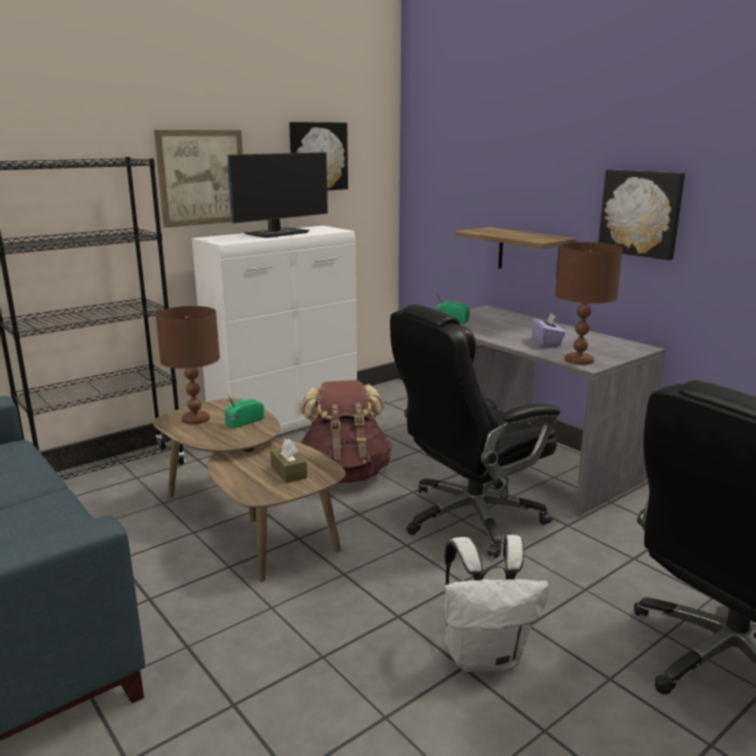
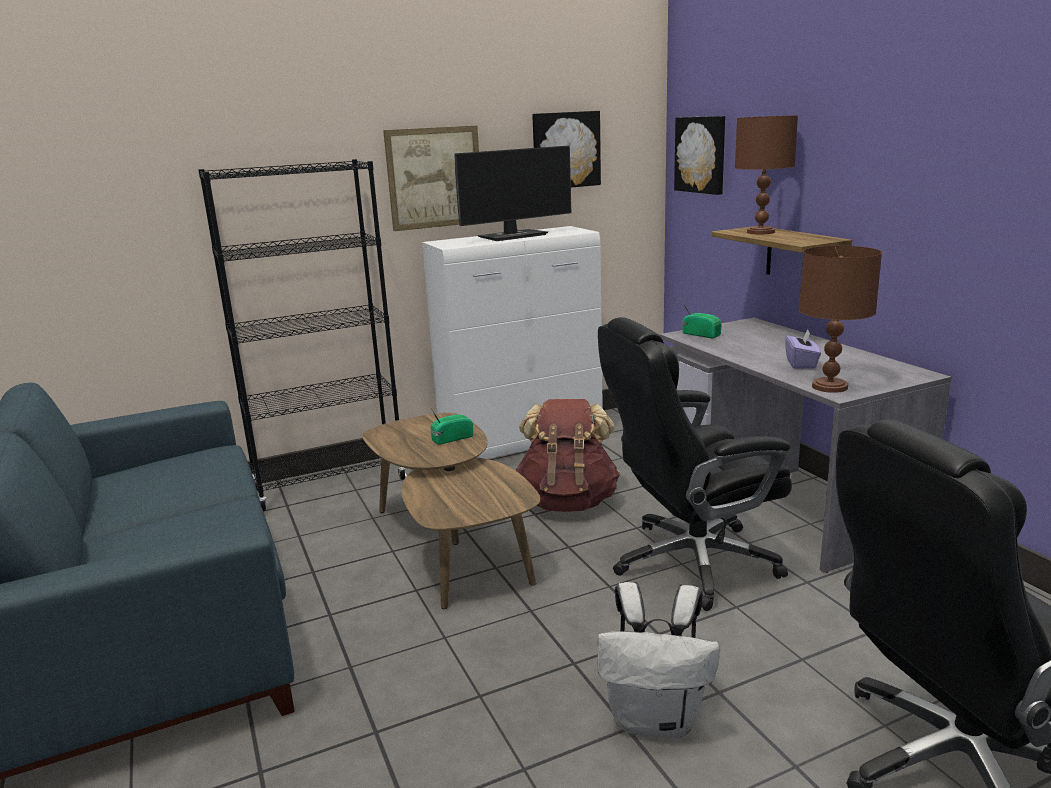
camera: 15 degrees right, 0 degrees up
brown table lamp [156,306,220,425] -> brown table lamp moved to [735,115,798,234]
brown tissue box [270,439,307,483] -> none
picture [598,169,685,260] -> picture moved to [674,116,725,195]

